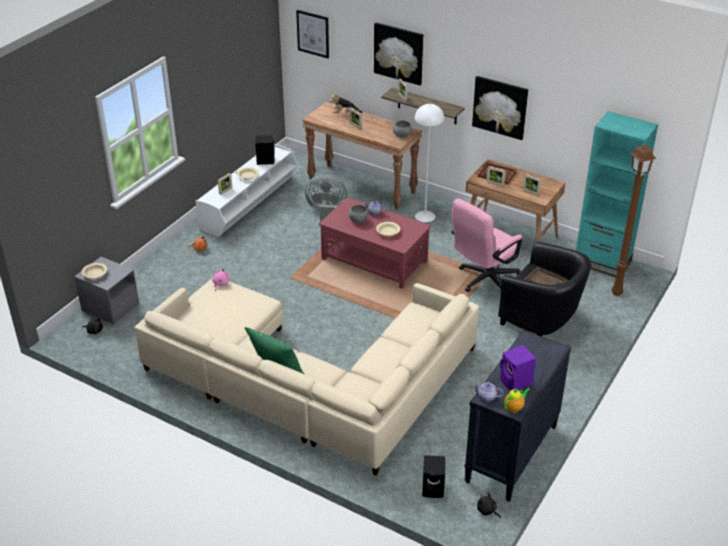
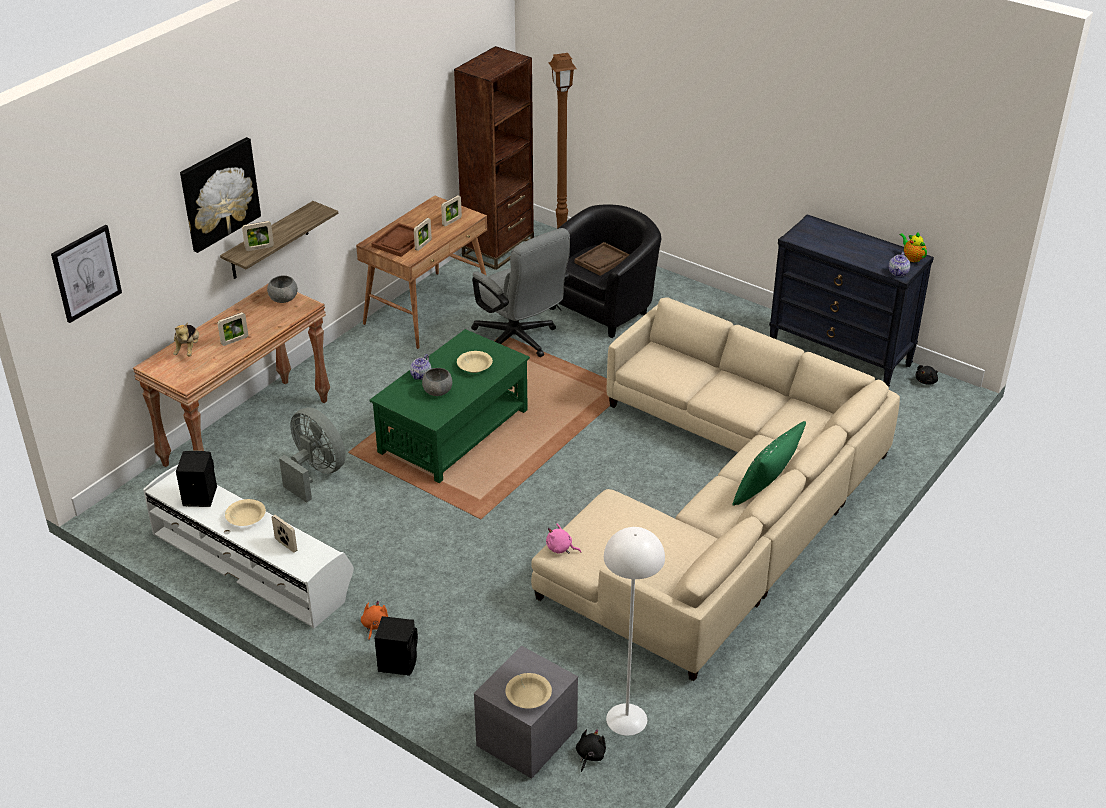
camera: 85 degrees left, 0 degrees up
grey fan [305,174,347,222] -> grey fan turned 120 degrees clockwise [279,407,346,503]
red coffee table [319,197,431,289] -> green coffee table [370,329,530,483]
white floor lamp [415,104,444,222] -> white floor lamp moved to [604,527,665,736]
black speaker [422,455,445,498] -> black speaker moved to [375,616,418,676]
pink office chair [452,199,522,292] -> grey office chair [471,228,570,357]
picture [472,76,528,140] -> none
purple speaker [500,345,536,390] -> none
turquoise bookcase [576,111,658,277] -> brown bookcase [454,46,534,270]

